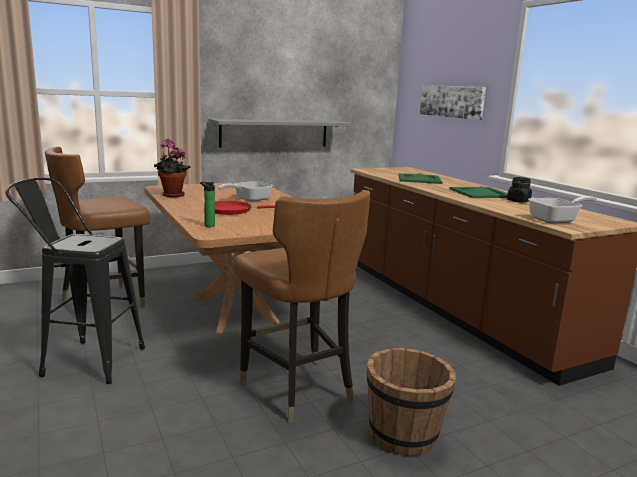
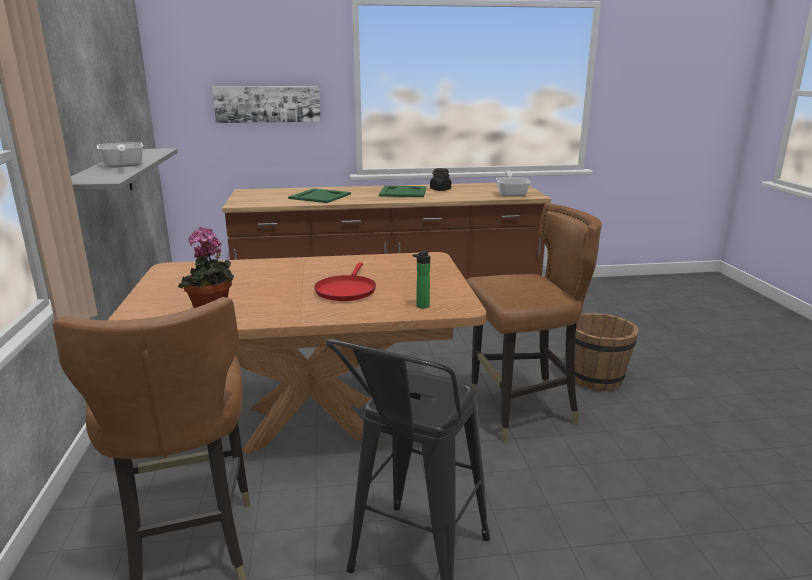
camera: 70 degrees left, 5 degrees up
frying pan [218,181,273,201] -> frying pan moved to [97,142,143,168]

